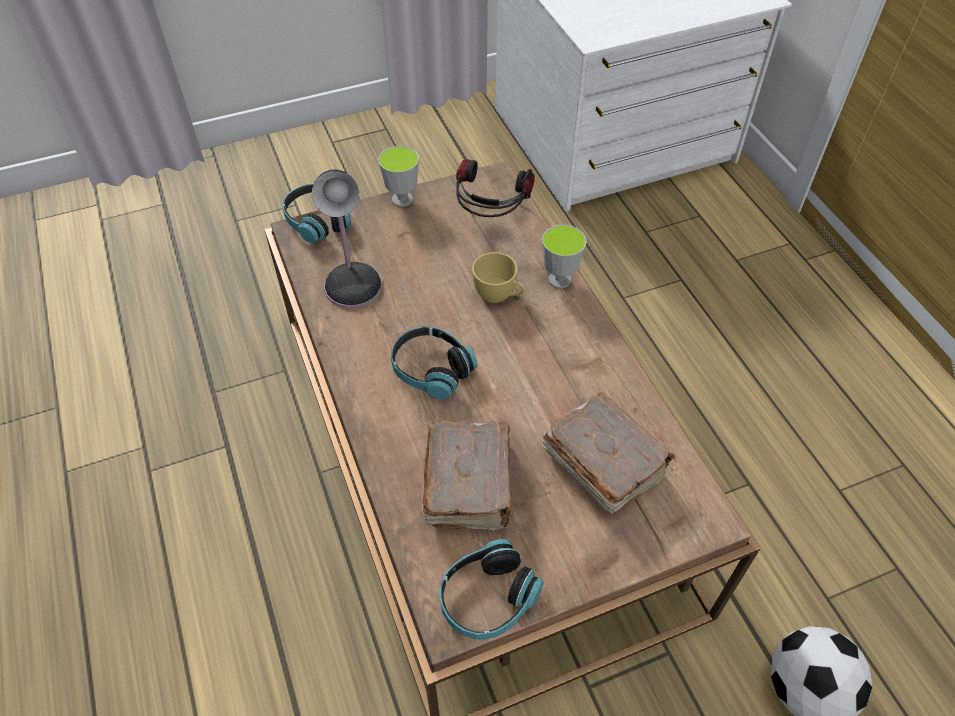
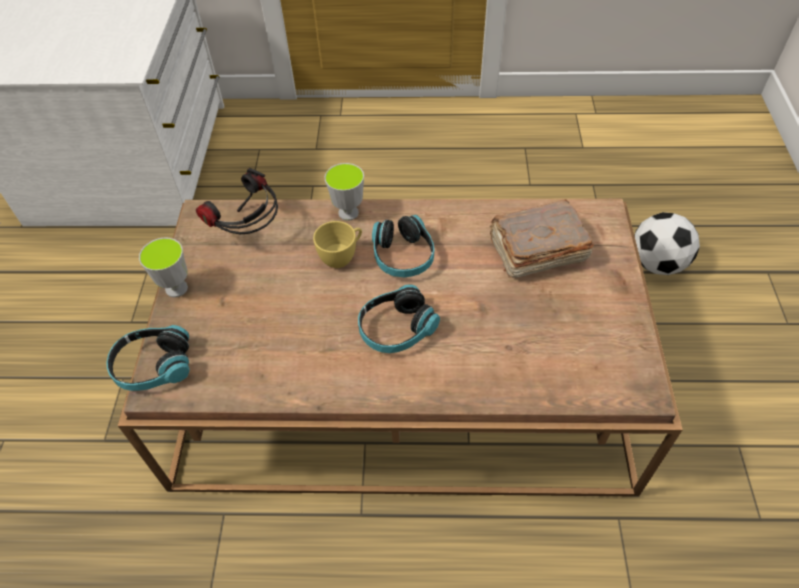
camera: 65 degrees left, 0 degrees up
table lamp [312,170,382,308] -> none
brown book [422,420,513,530] -> none
headphones [439,539,543,640] -> headphones moved to [372,215,434,277]

